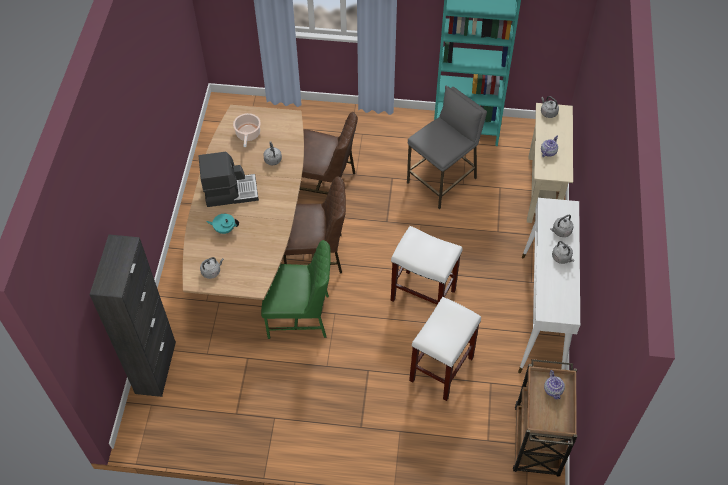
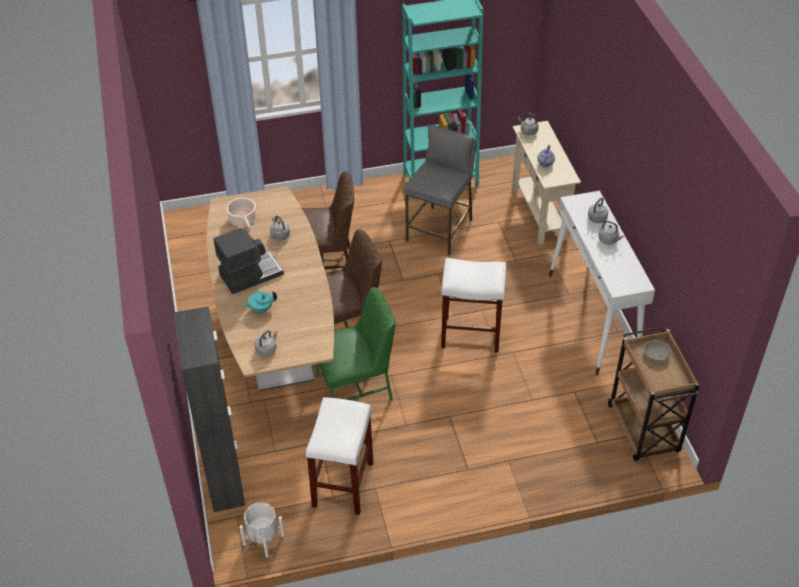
camera: 20 degrees left, 10 degrees down
white stool [409,297,481,401] -> white stool moved to [306,397,373,515]
teapot [544,370,565,399] -> grey bowl [643,340,671,362]
none -> white planter [239,502,285,558]

